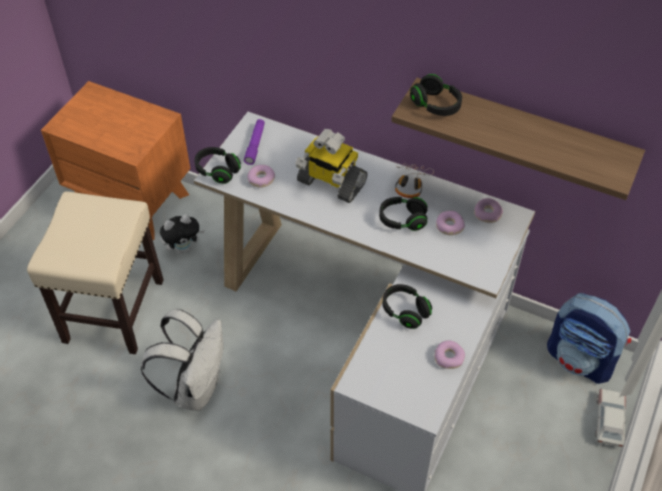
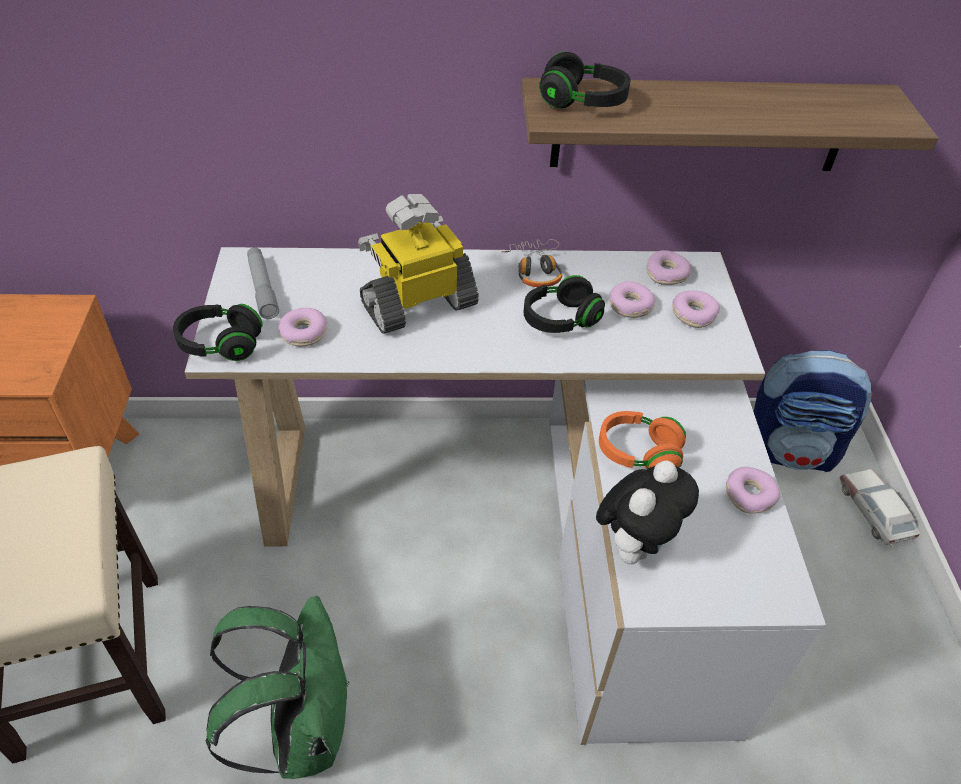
camera: 30 degrees left, 5 degrees down
white backpack [141,309,223,411] -> green backpack [205,596,349,779]
plush toy [160,214,205,254] -> plush toy moved to [596,460,699,564]
purple flashlight [244,119,265,165] -> grey flashlight [247,247,279,319]
toy robot [295,129,368,203] -> toy robot turned 150 degrees clockwise [358,194,479,334]
black headphones [383,284,432,329] -> orange headphones [599,411,686,469]
none -> donut [672,291,720,328]

